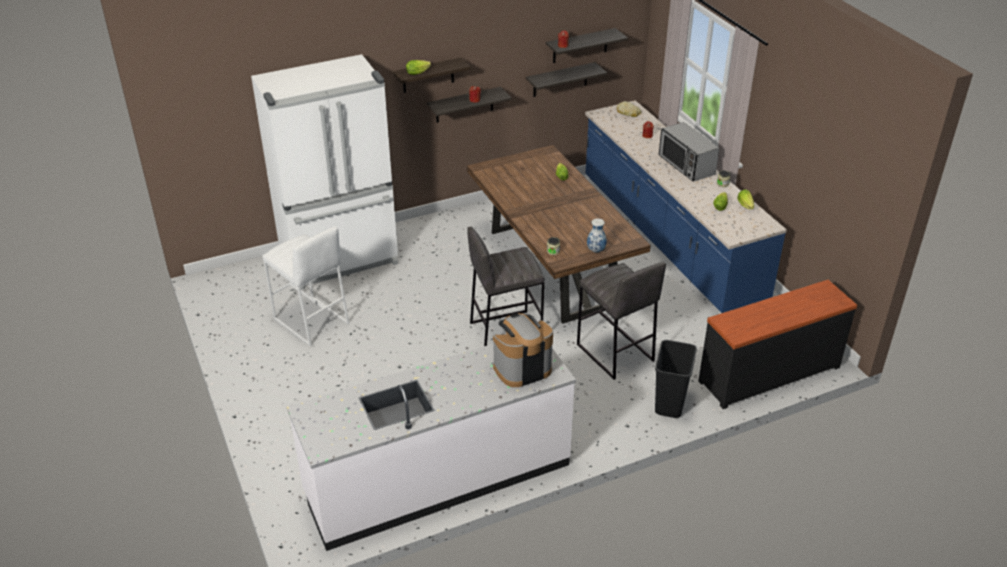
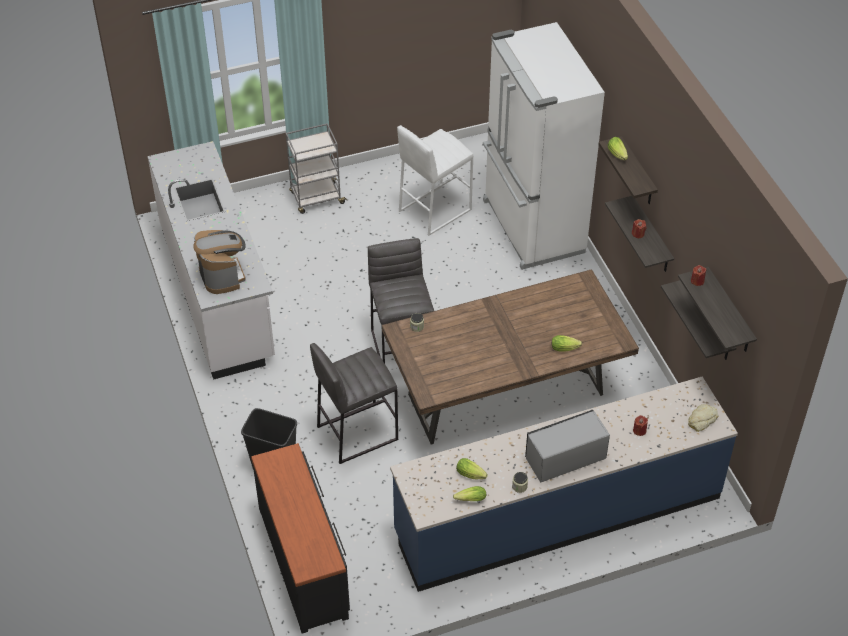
camera: 95 degrees right, 10 degrees up
vase [587,218,607,253] -> none
none -> grey cart [286,123,347,214]

